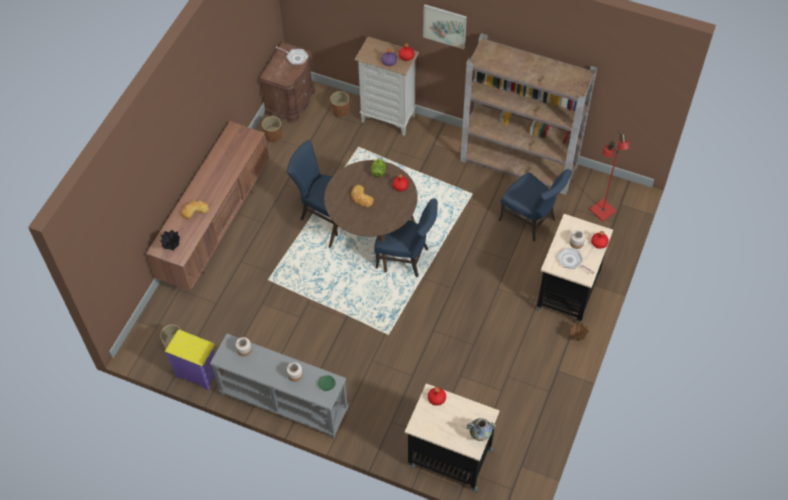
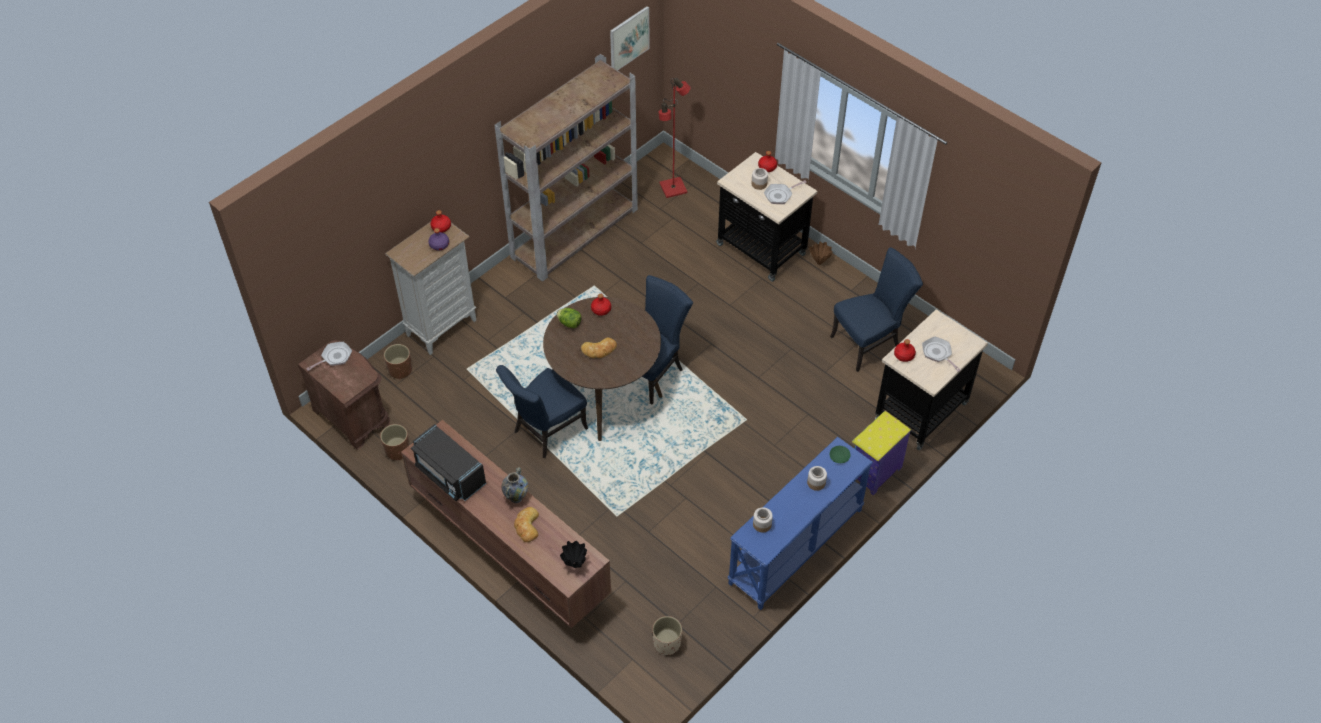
camera: 70 degrees left, 5 degrees down
nightstand [164,329,220,390] -> nightstand moved to [852,411,912,495]
grey console table [210,334,348,439] -> blue console table [728,437,873,610]
picture [423,4,467,49] -> picture moved to [610,6,650,70]
vase [466,418,496,441] -> vase moved to [502,467,528,503]
blue chair [499,169,572,242] -> blue chair moved to [830,247,923,372]
none -> black microwave [411,424,486,501]
none -> frying pan [922,337,961,372]

